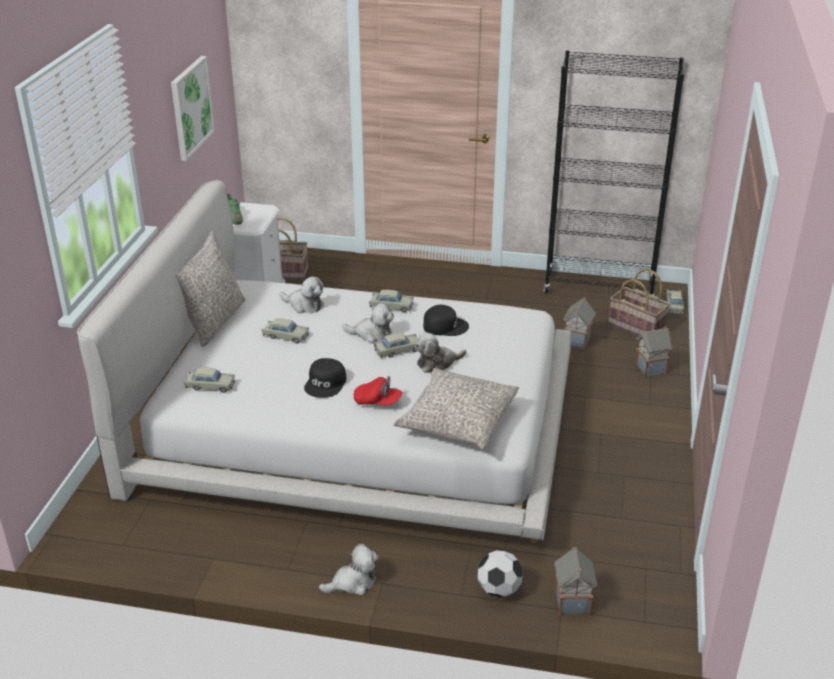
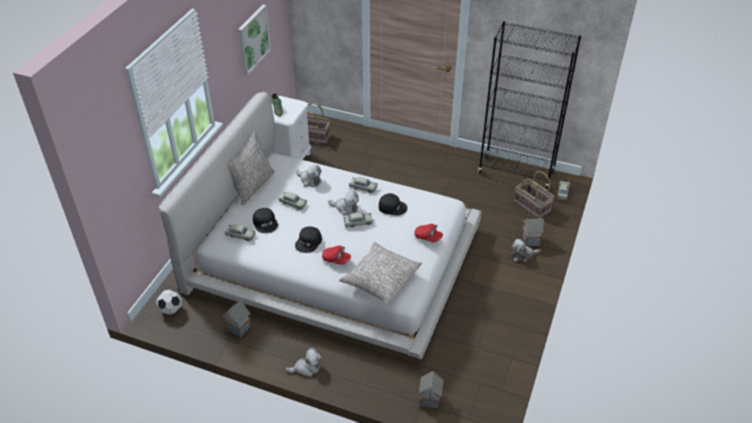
camera: 10 degrees right, 10 degrees up
plush toy [415,333,467,373] -> plush toy moved to [511,239,541,262]
football [478,550,523,598] -> football moved to [156,289,182,315]
toy house [563,297,596,349] -> toy house moved to [223,301,252,338]
none -> black cap [253,208,278,233]
none -> red cap [414,224,443,242]

